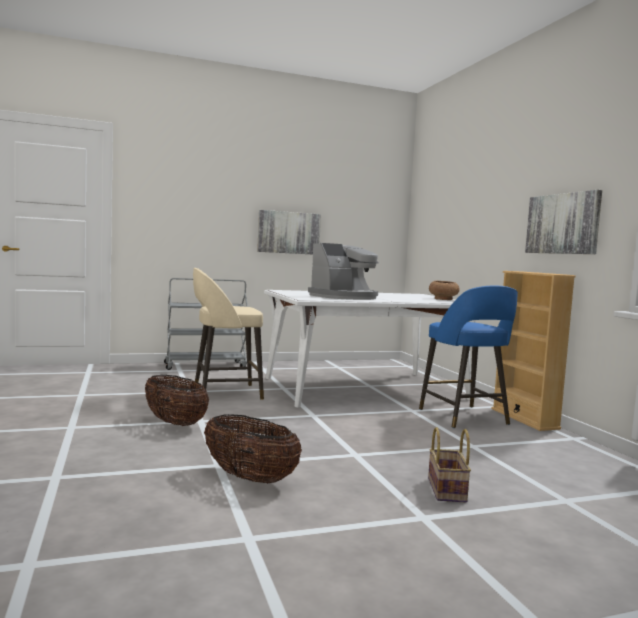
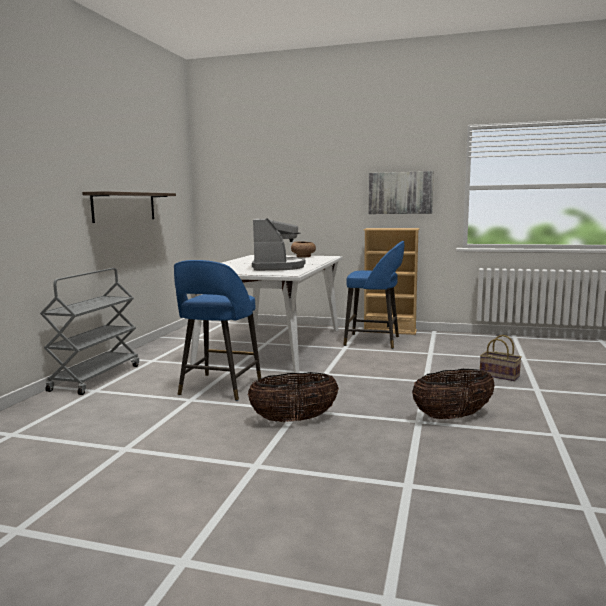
camera: 55 degrees left, 5 degrees up
beige stool [193,268,264,400] -> blue stool [174,260,261,401]
picture [257,210,321,255] -> shelf [82,191,176,223]

